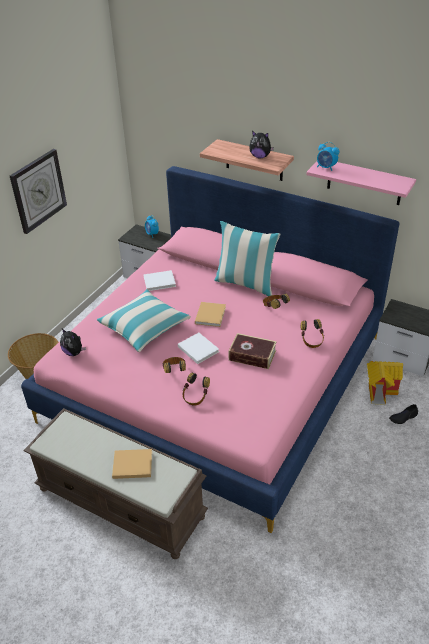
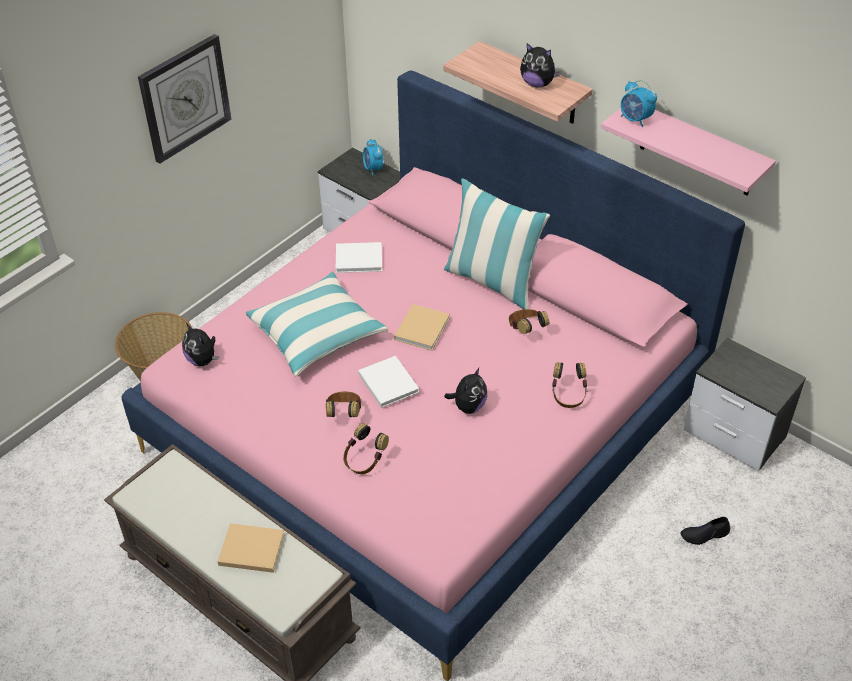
camera: 10 degrees right, 5 degrees up
book [228,333,277,369] -> plush toy [444,368,487,414]
toy house [367,361,403,405] -> none

